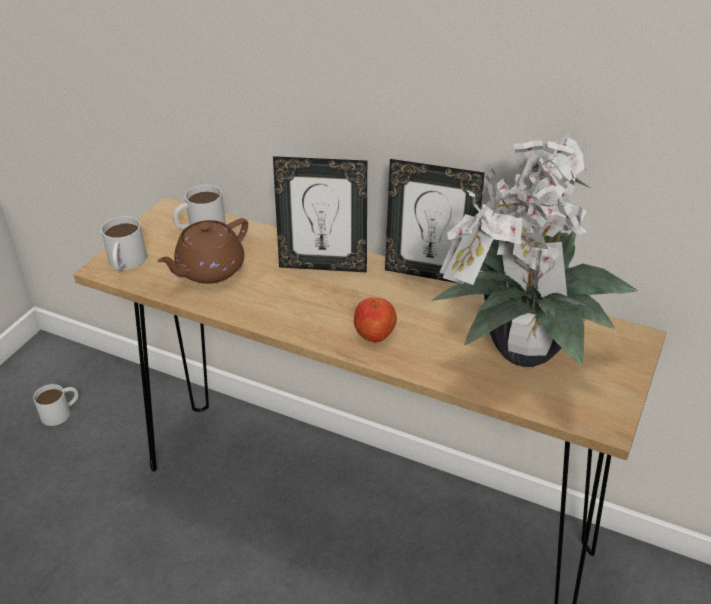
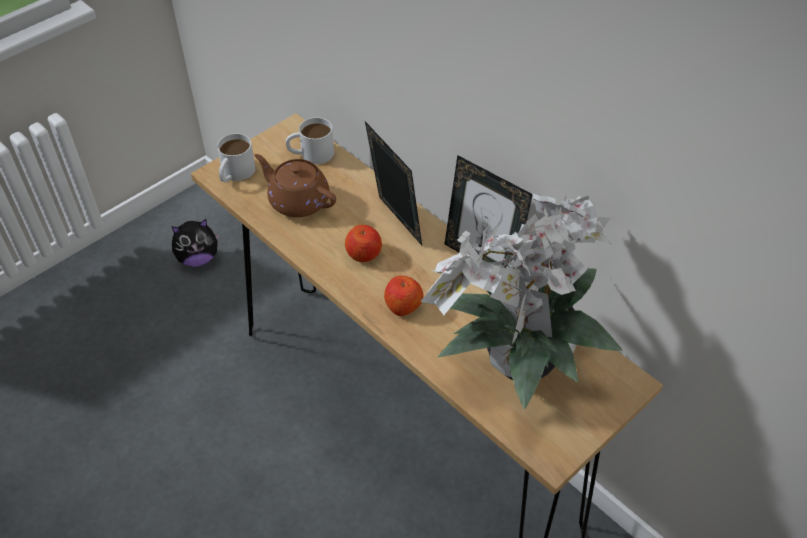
camera: 20 degrees right, 10 degrees up
white mug [33,384,78,426] -> plush toy [172,219,219,267]
brown teapot [157,218,248,284] -> brown teapot turned 60 degrees clockwise [254,154,336,217]
picture frame [273,156,367,272] -> picture frame turned 150 degrees counterclockwise [365,121,422,245]
none -> apple [345,225,382,262]

